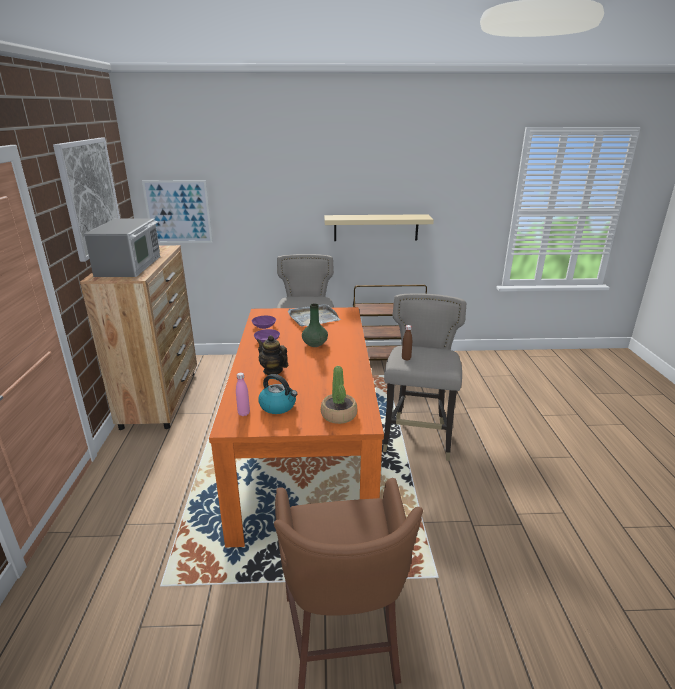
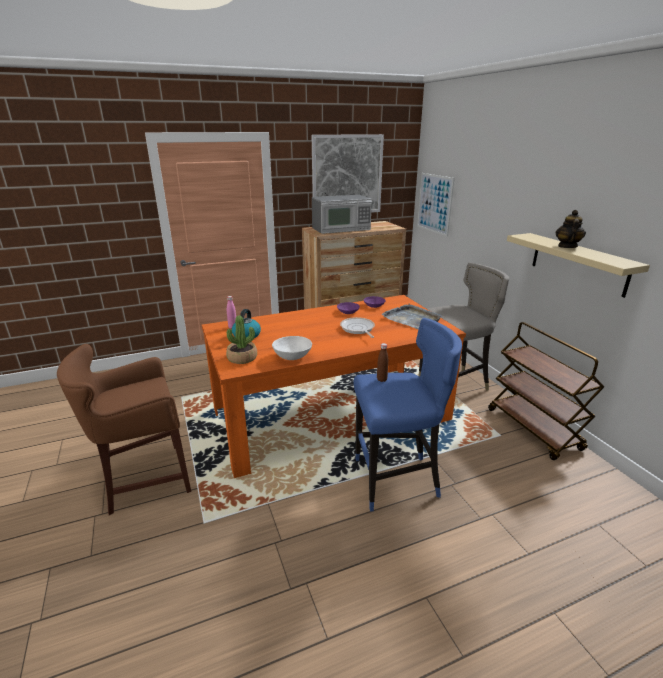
camera: 70 degrees right, 0 degrees up
teapot [257,335,288,375] -> teapot moved to [555,210,586,248]
green vase [302,303,328,347] -> frying pan [340,317,375,338]
grey stool [383,293,466,461] -> blue stool [353,318,462,512]
none -> white bowl [272,336,312,360]

